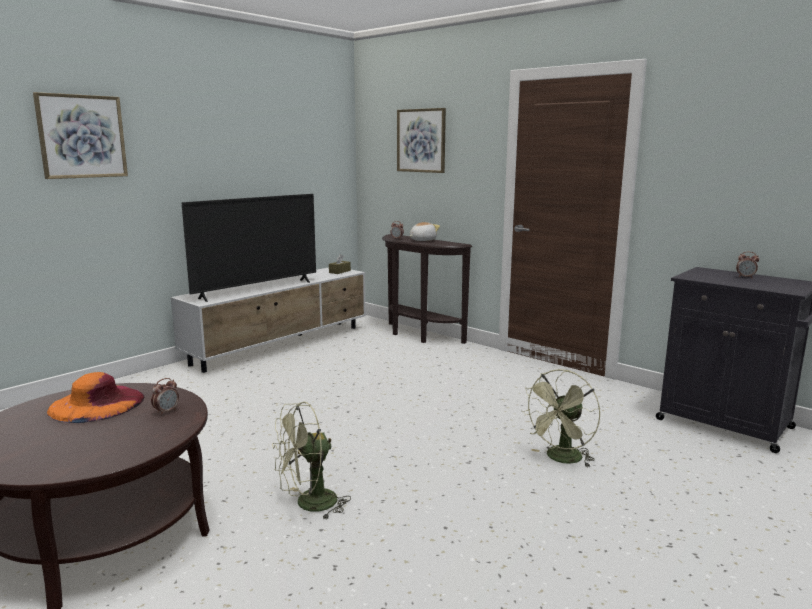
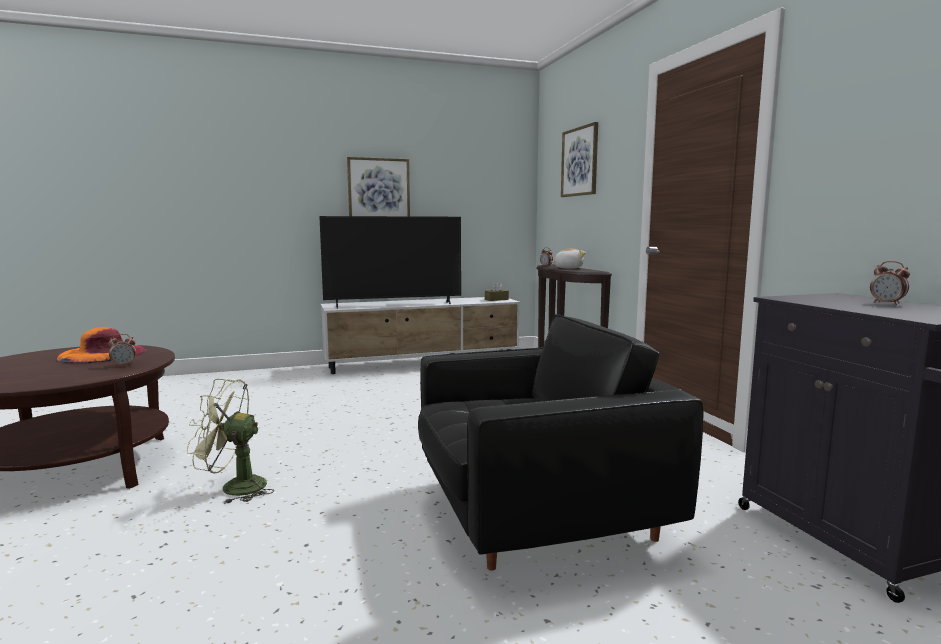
camera: 30 degrees right, 5 degrees down
picture [33,92,128,179] -> picture moved to [347,157,410,216]
green fan [522,369,600,467] -> black armchair [418,314,704,571]

